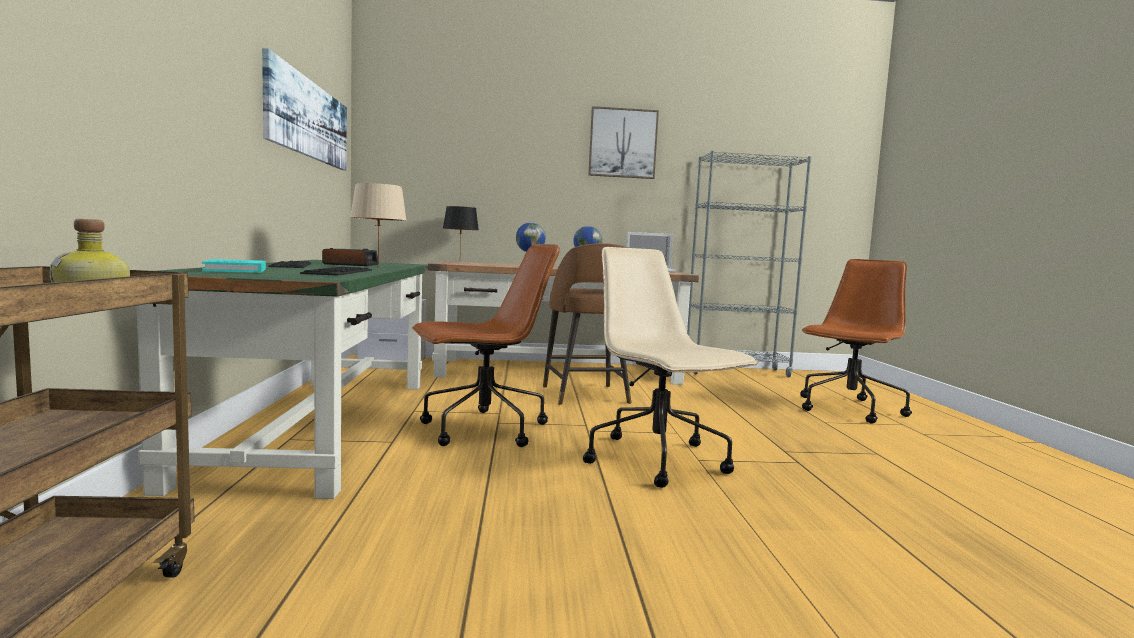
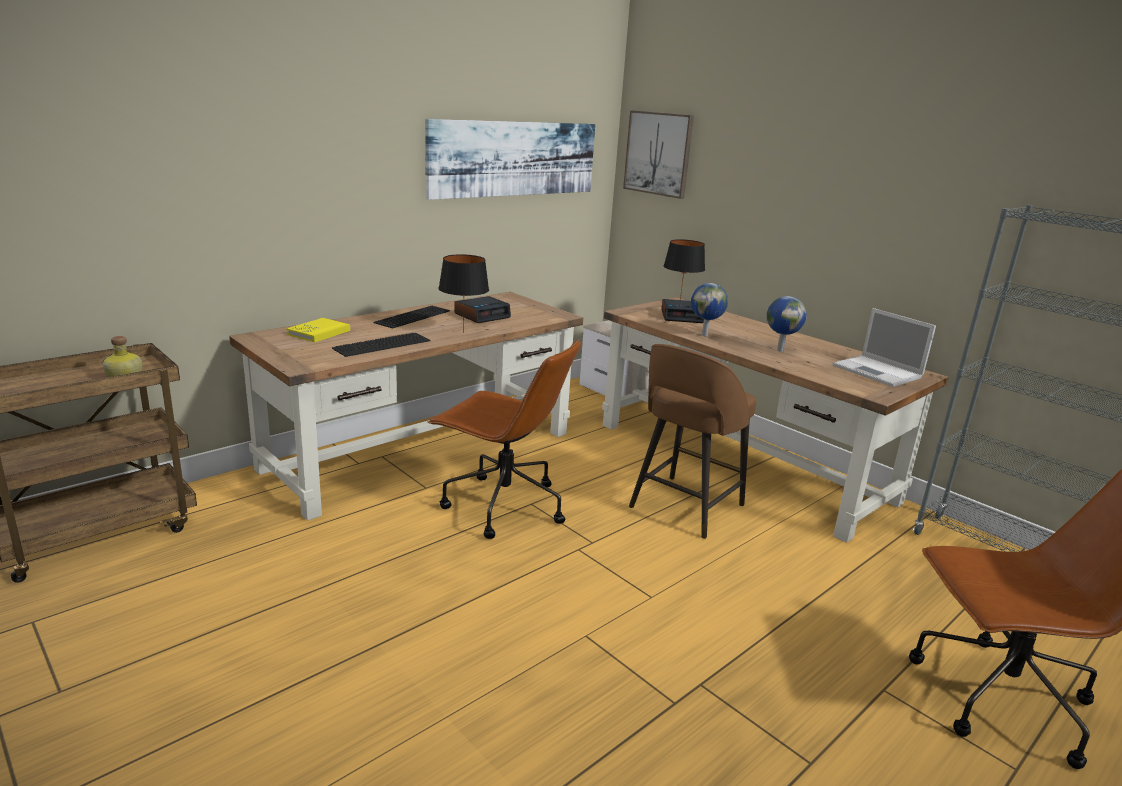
camera: 50 degrees right, 15 degrees up
green desk [137,260,428,499] -> brown desk [229,292,583,521]
turquoise book [202,259,266,273] -> yellow book [286,318,350,342]
beige table lamp [350,183,407,268] -> black table lamp [438,254,489,333]
beige office chair [583,247,758,488] -> none
picture [588,106,659,179] -> picture moved to [623,110,694,199]
none -> alarm clock [661,299,704,323]

